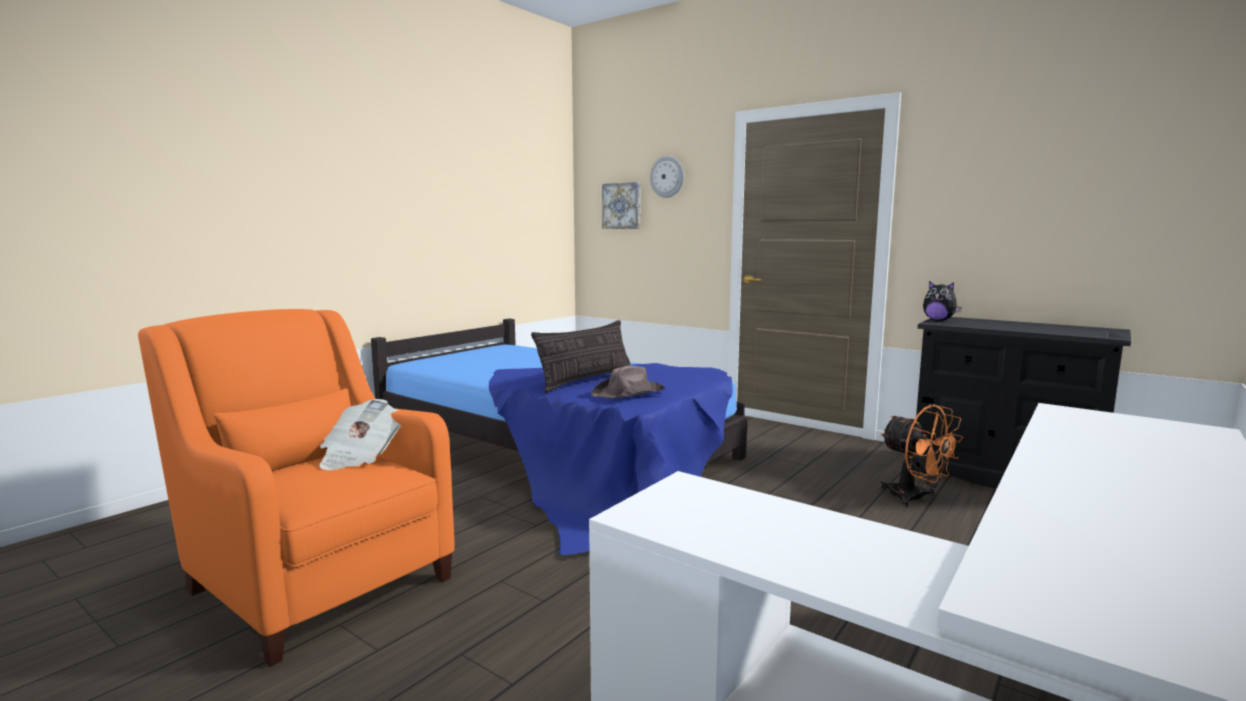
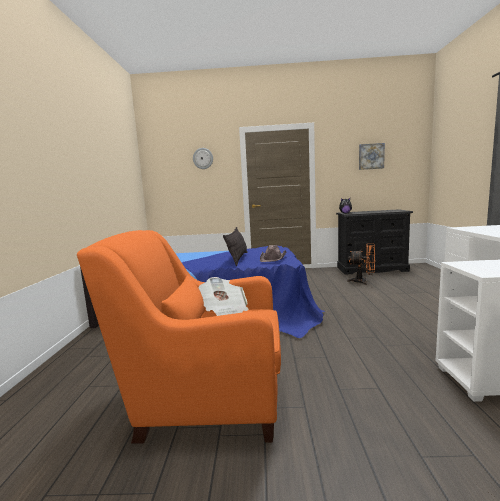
camera: 35 degrees left, 0 degrees up
picture [602,182,641,229] -> picture moved to [359,143,385,170]

